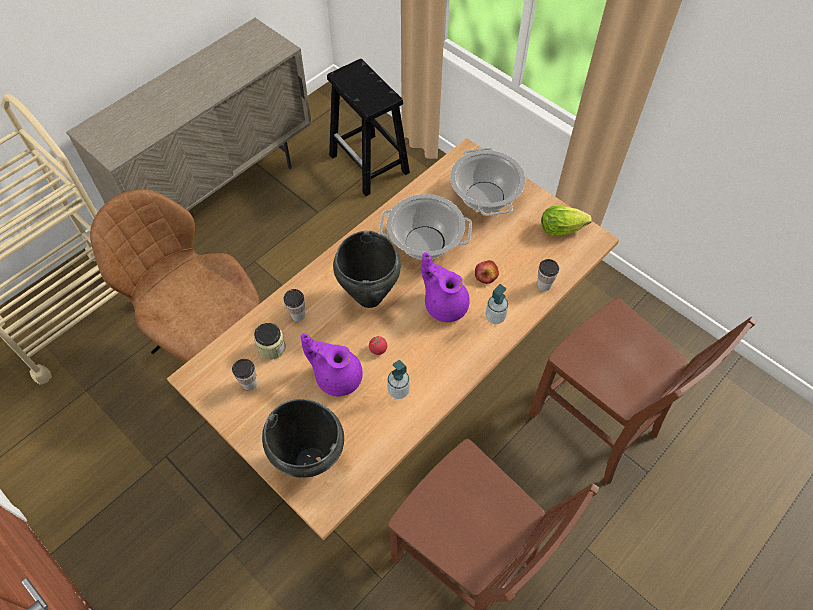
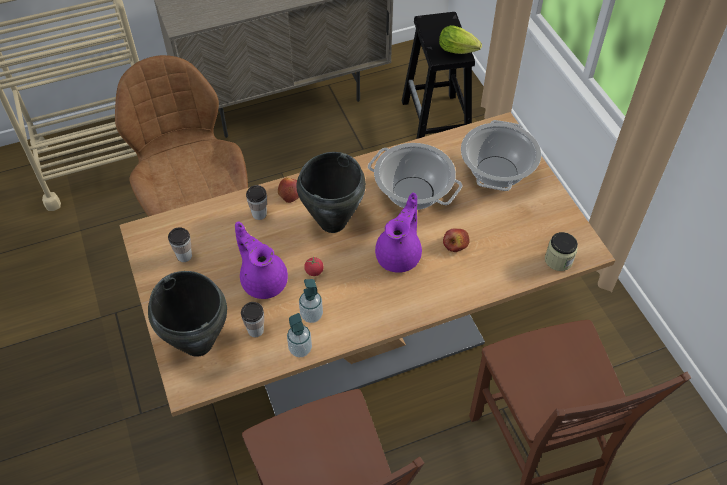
camera: 25 degrees right, 5 degrees down
jar [254,323,286,360] -> jar moved to [545,232,578,271]
purple teapot [422,252,470,322] -> purple teapot turned 45 degrees clockwise [375,193,422,273]
soap dispenser [485,284,509,324] -> soap dispenser moved to [287,313,312,357]
cup [537,259,559,291] -> cup moved to [241,302,264,337]
lettuce [541,206,592,236] -> lettuce moved to [439,25,482,54]
none -> apple [278,178,299,203]

